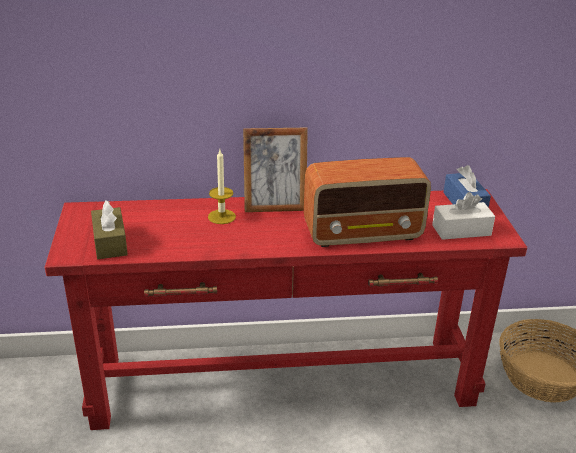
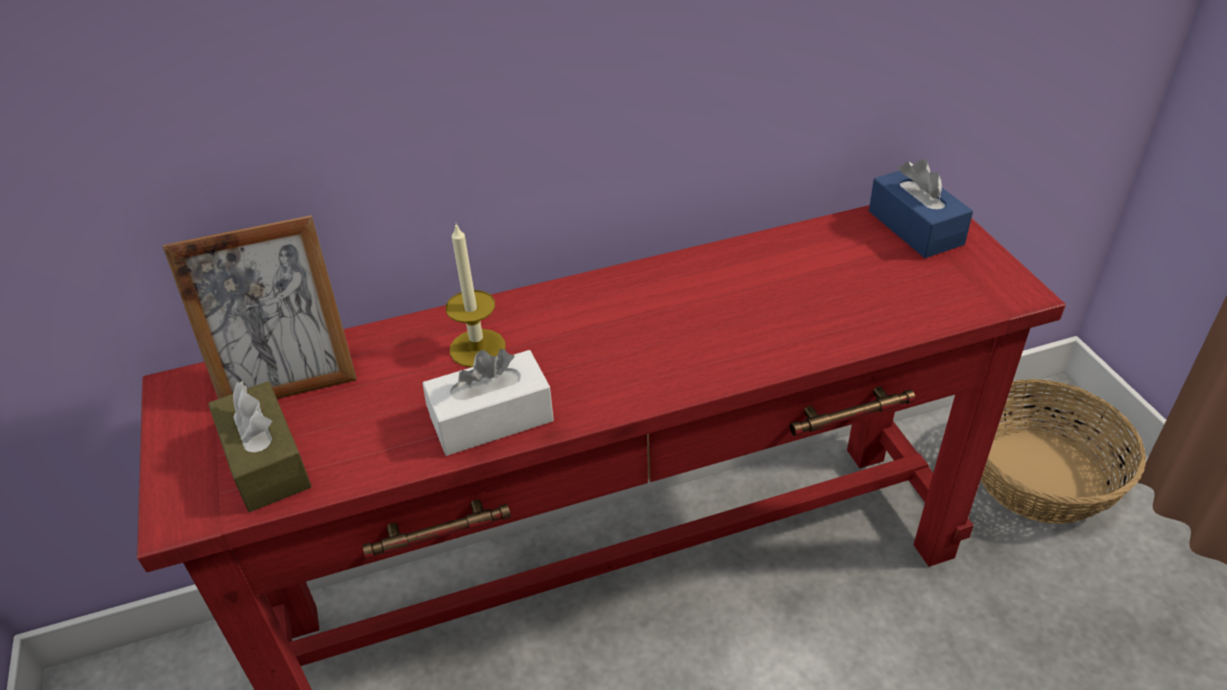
camera: 10 degrees left, 10 degrees up
picture frame [243,128,308,212] -> picture frame moved to [163,215,357,399]
radio [304,157,431,247] -> none
white tissue box [432,192,495,240] -> white tissue box moved to [422,349,554,456]

